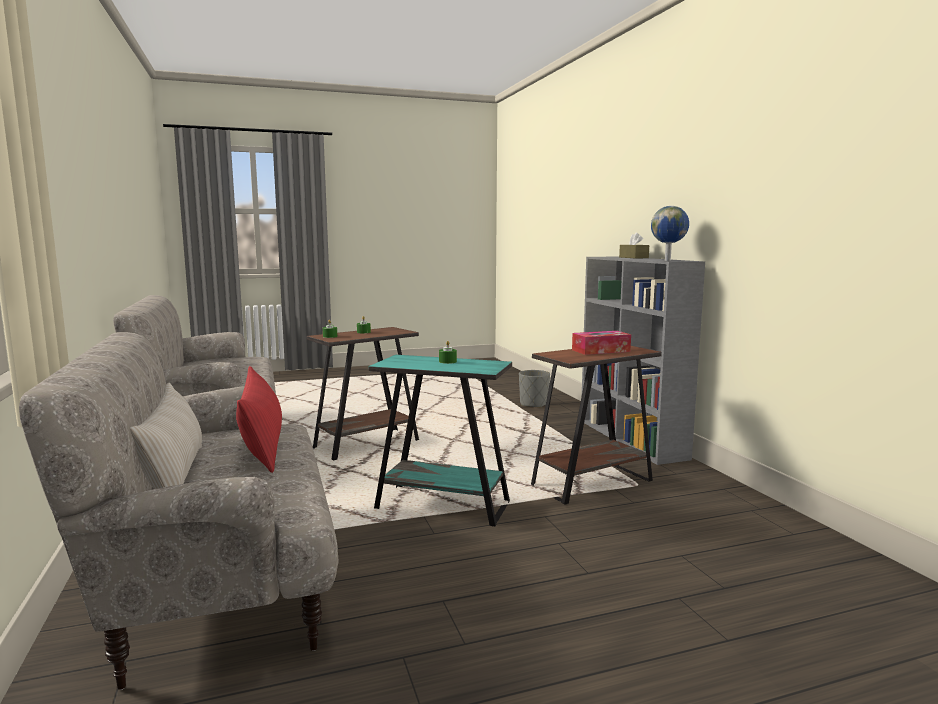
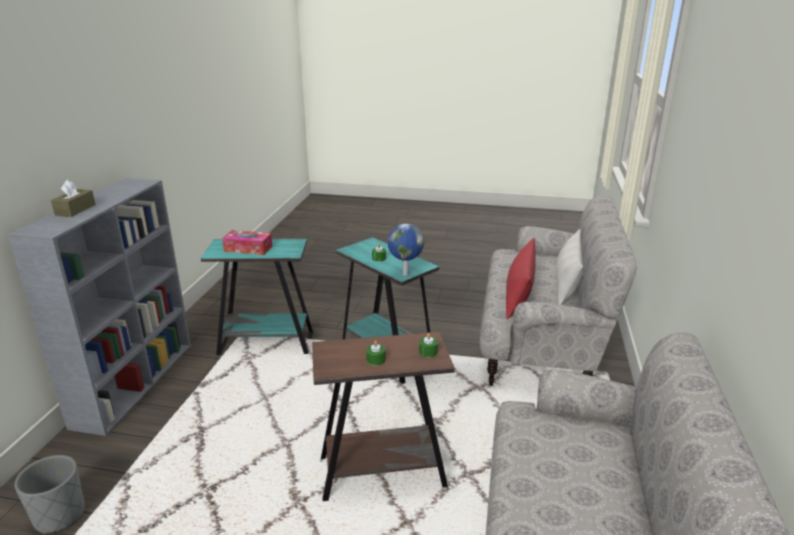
camera: 150 degrees left, 15 degrees up
brown side table [531,346,662,505] -> turquoise side table [201,239,313,355]
globe [651,206,689,261] -> globe moved to [387,223,424,276]

